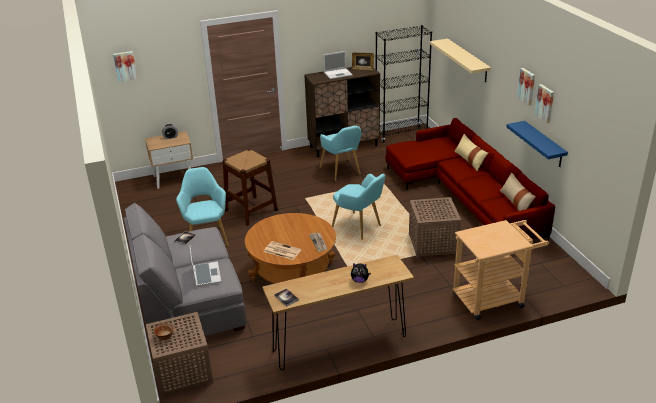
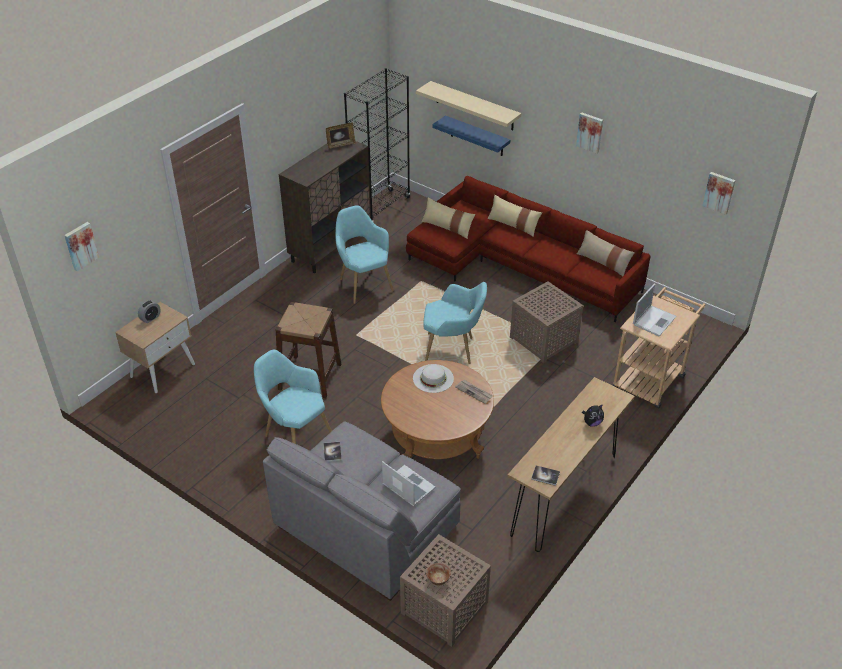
camera: 35 degrees left, 10 degrees up
newspaper [264,241,302,260] -> none
turquoise armchair [320,126,362,181] -> turquoise armchair turned 150 degrees counterclockwise [335,205,394,304]
laptop [323,51,353,79] -> laptop moved to [633,284,676,336]
blue shelf [506,121,568,167] -> blue shelf moved to [432,115,510,156]
picture [535,84,554,123] -> picture moved to [702,172,735,215]
none -> white hat [413,364,454,393]
none -> beige pillow [421,197,475,239]

